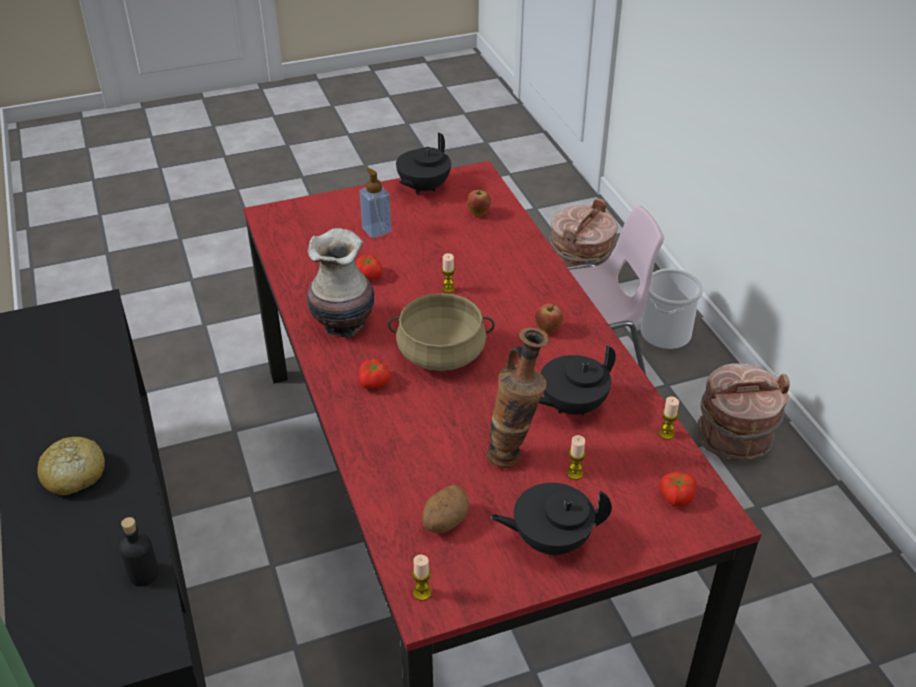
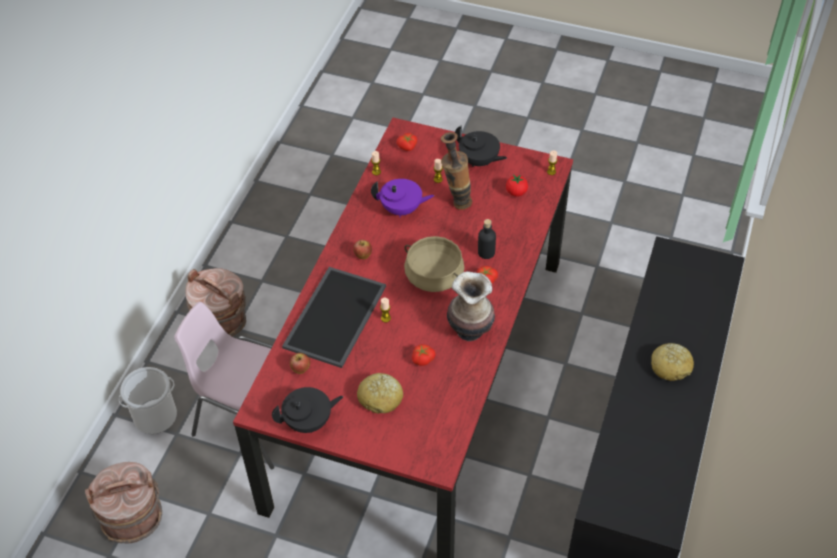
camera: 140 degrees left, 10 degrees up
black bottle [119,517,159,587] -> black bottle moved to [478,219,496,259]
soap dispenser [359,168,392,238] -> bread [357,373,403,414]
potato [422,485,469,533] -> tomato [506,174,528,197]
black teapot [539,345,616,415] -> purple teapot [371,179,434,218]
none -> tray [282,267,386,368]

